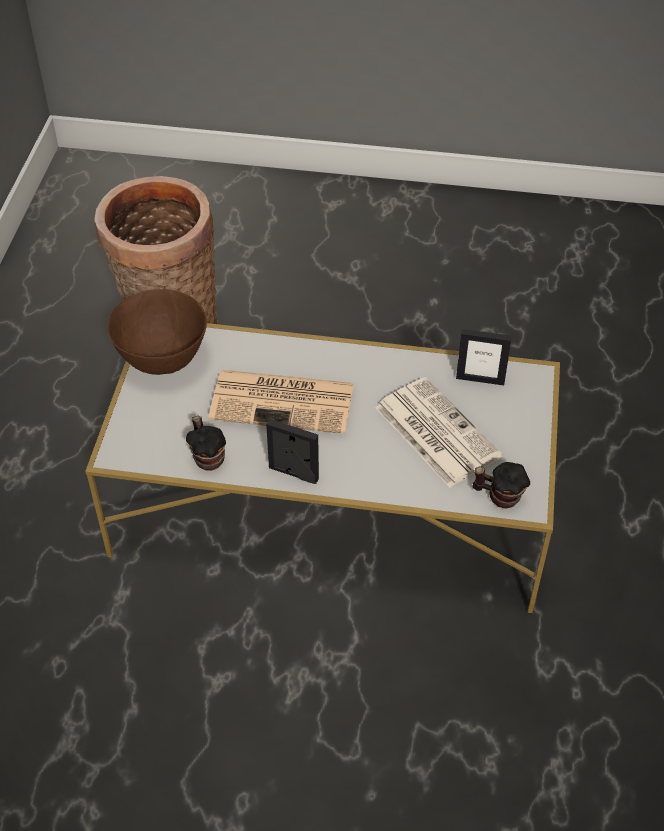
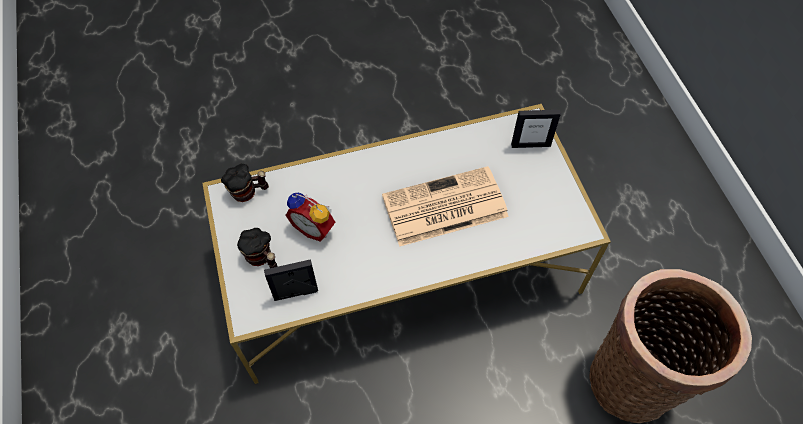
camera: 155 degrees right, 10 degrees up
brown bowl [108,289,207,375] -> none
mug [186,416,226,471] -> mug moved to [237,228,278,268]
picture frame [266,419,319,484] -> picture frame moved to [511,110,561,148]
newspaper [375,377,503,488] -> alarm clock [285,193,336,242]

